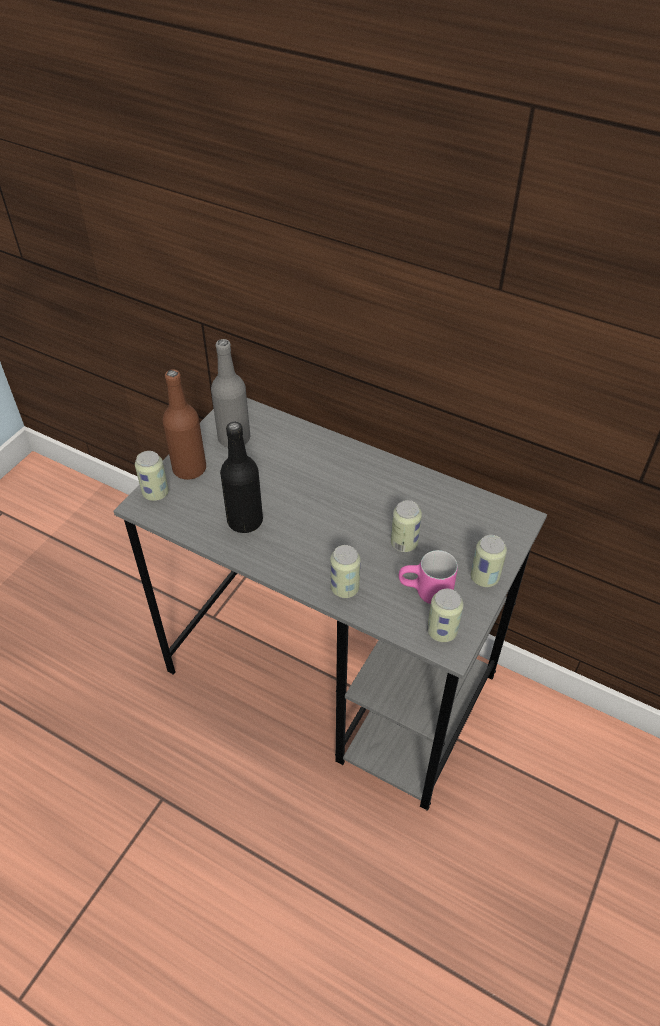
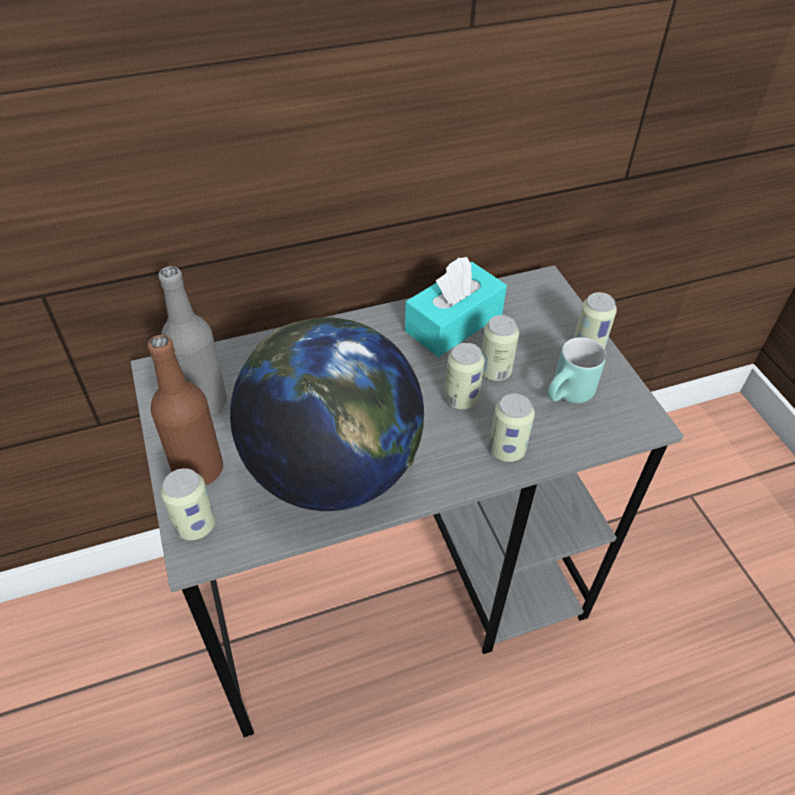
camera: 50 degrees left, 0 degrees up
black bottle [220,422,263,533] -> globe [230,317,424,511]
pink mug [399,550,458,604] -> turquoise mug [547,337,606,403]
can [427,589,464,642] -> can moved to [444,343,485,409]
none -> turquoise tissue box [405,257,507,357]

